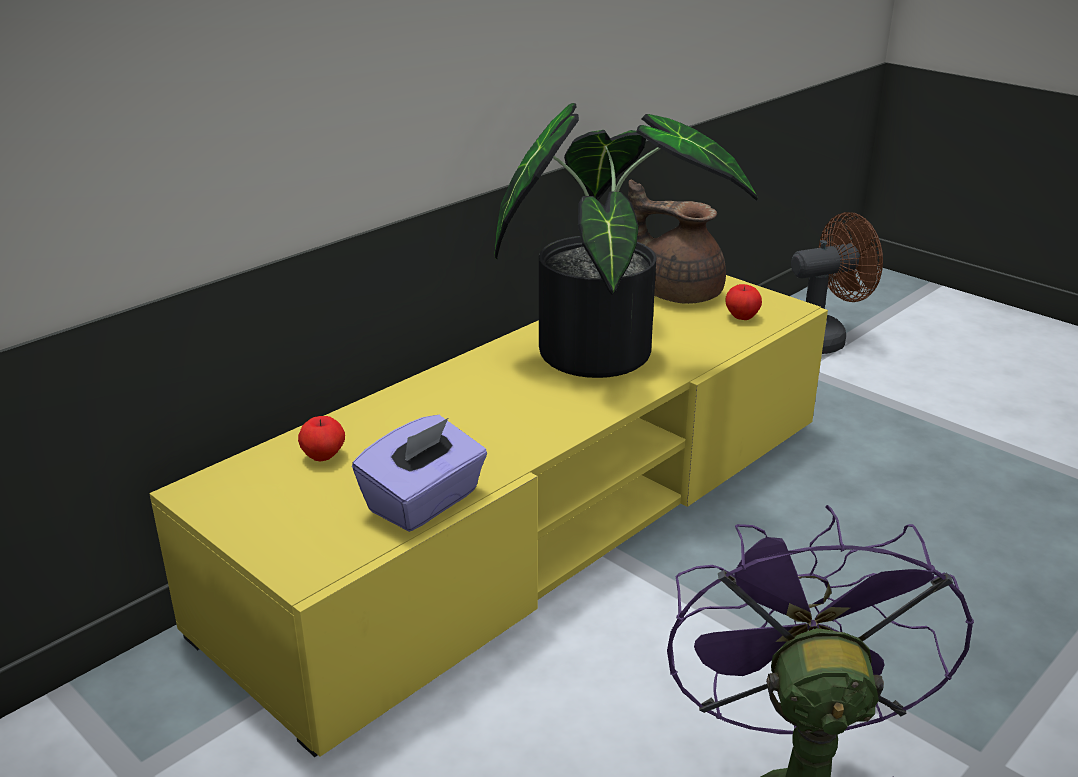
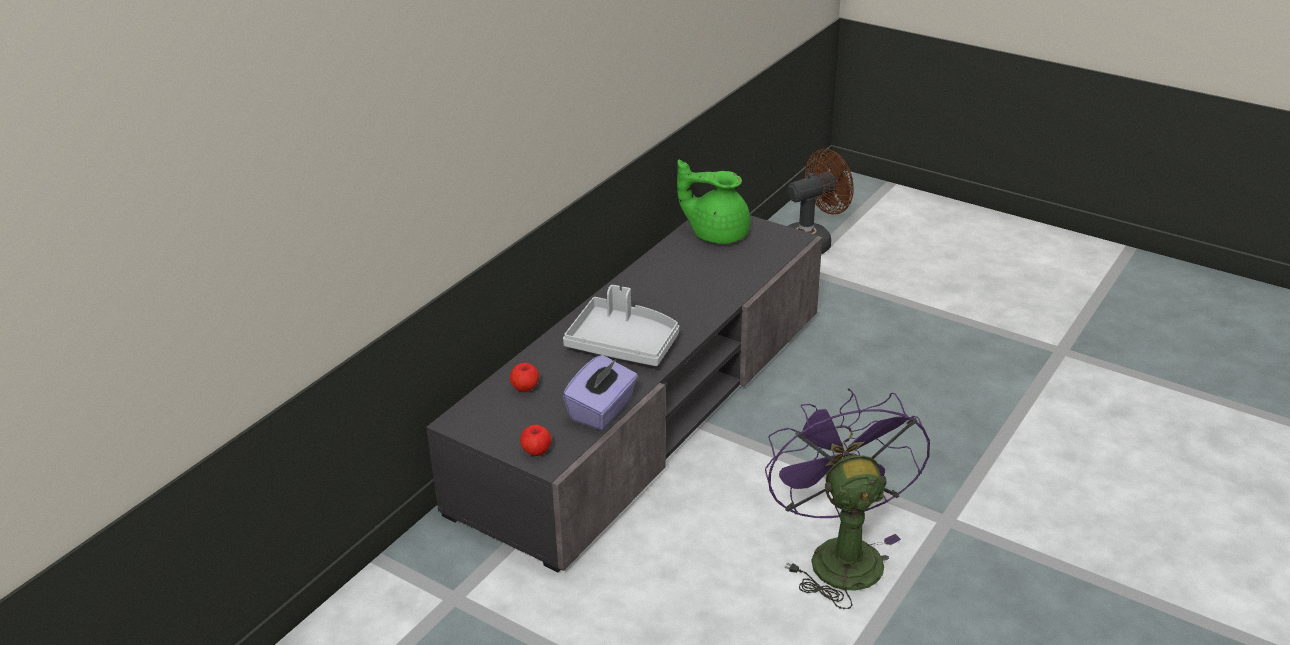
camera: 10 degrees left, 5 degrees up
yellow tv stand [149,275,828,757] -> grey tv stand [426,215,822,572]
potted plant [494,103,758,378] -> none
brown teapot [628,180,726,304] -> green teapot [677,160,750,244]
apple [726,284,762,320] -> apple moved to [520,425,552,456]
none -> grey tray [563,285,679,366]

